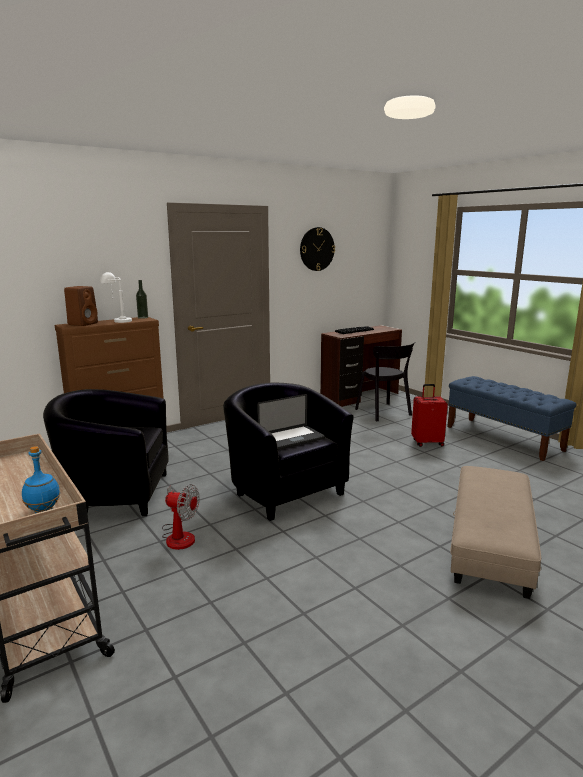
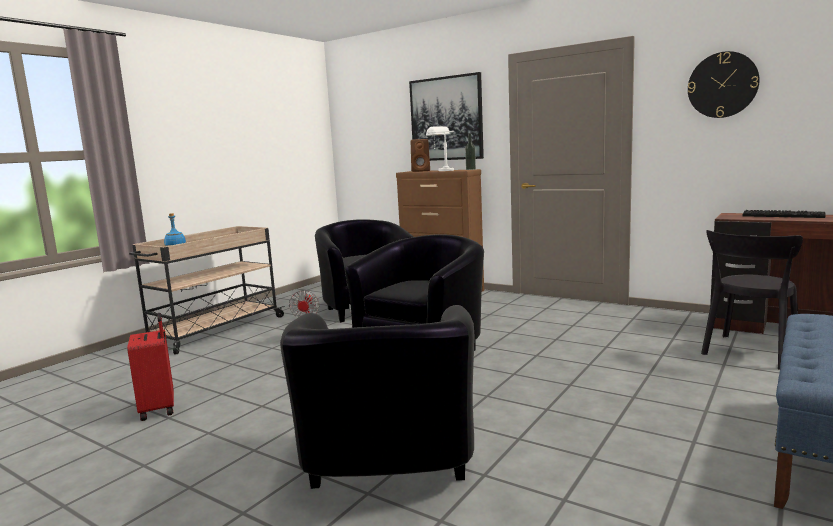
camera: 70 degrees right, 5 degrees down
laptop [257,394,325,450] -> none
red suitcase [411,384,448,447] -> red suitcase moved to [127,313,174,421]
beige ottoman [450,466,541,599] -> black armchair [280,305,475,489]
none -> picture [409,72,484,161]

